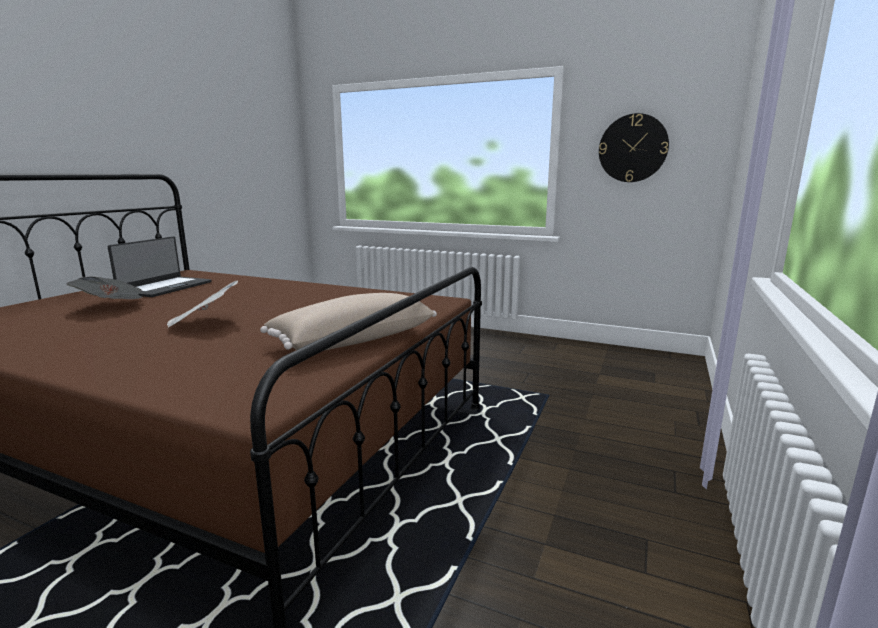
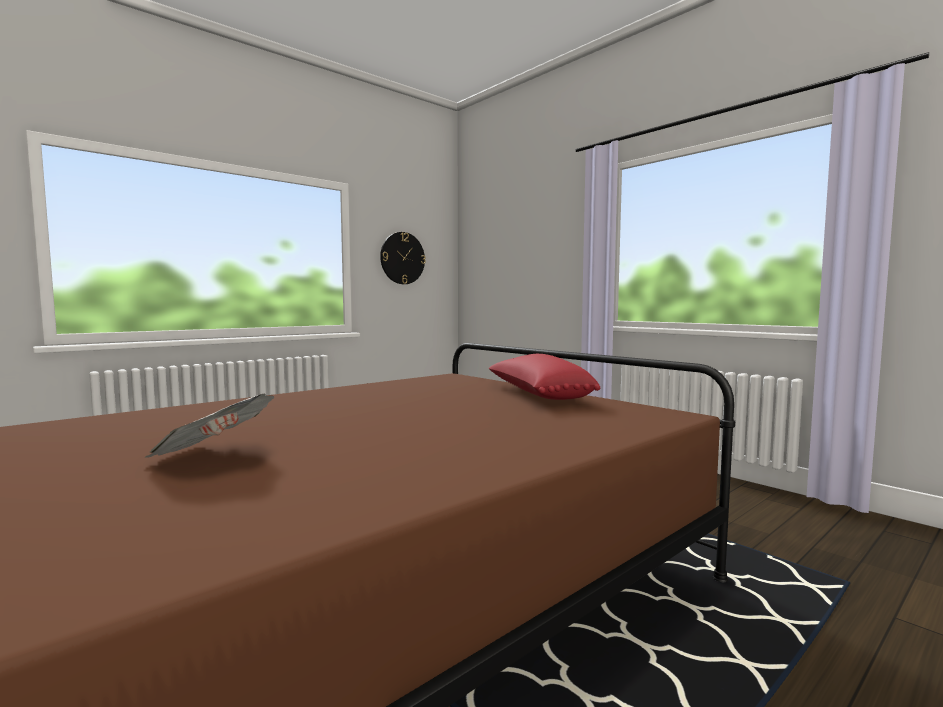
camera: 65 degrees left, 10 degrees down
laptop [108,236,212,297] -> none
newspaper [167,280,238,328] -> none
beige pillow [260,293,437,350] -> red pillow [488,354,600,400]

